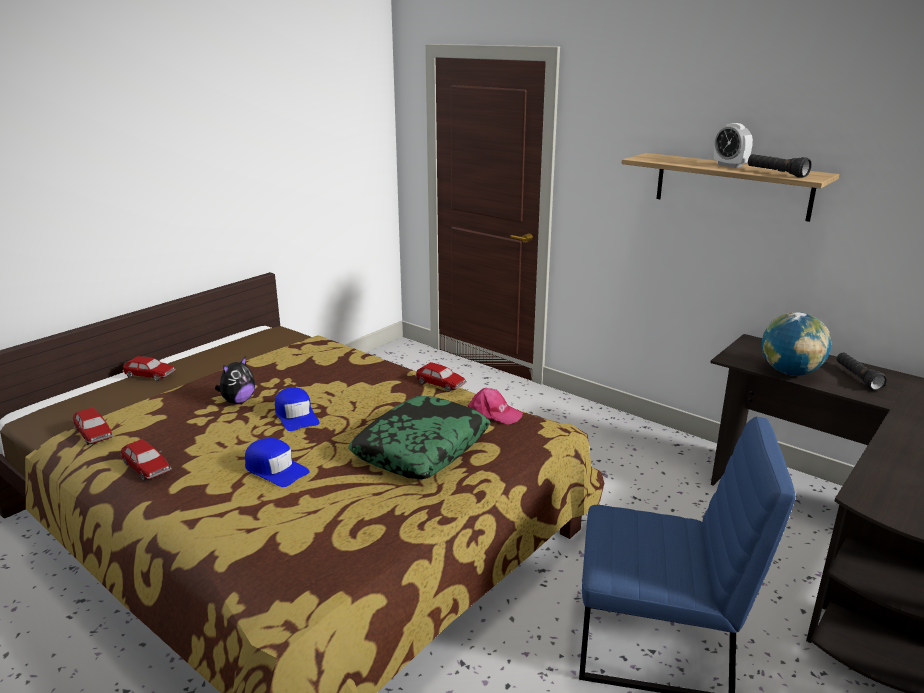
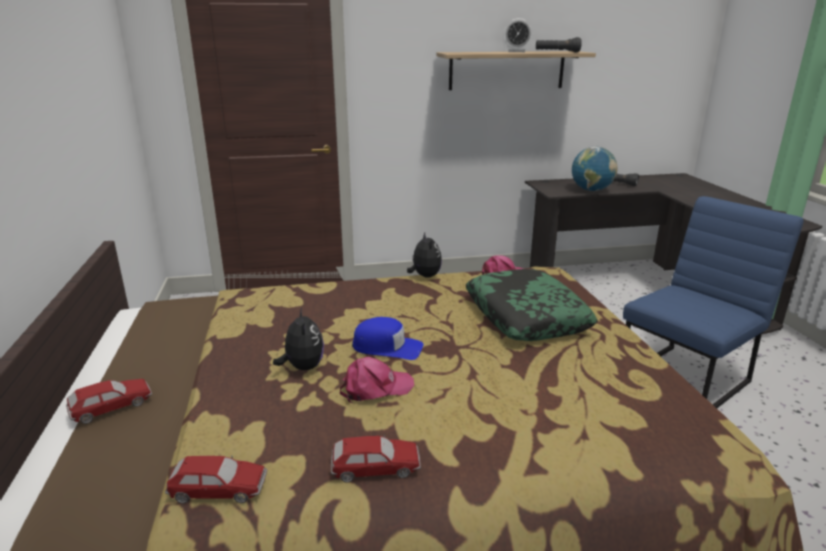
camera: 50 degrees left, 0 degrees up
blue cap [245,438,310,487] -> none
toy car [415,362,467,392] -> plush toy [407,232,442,278]
none -> pink cap [340,357,414,404]

